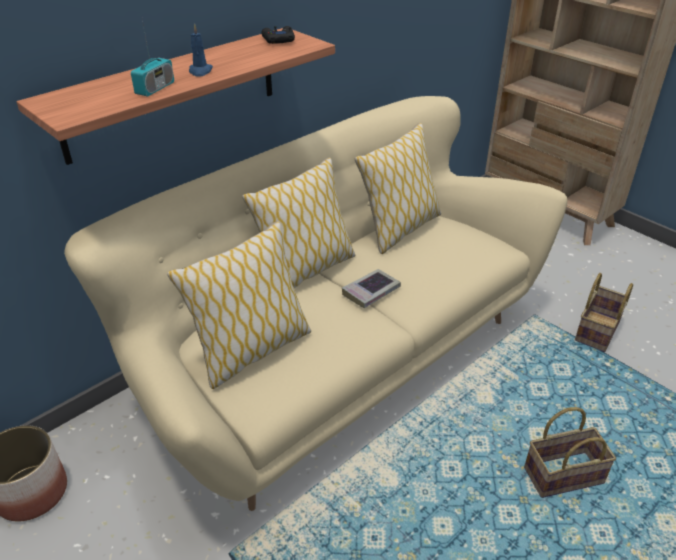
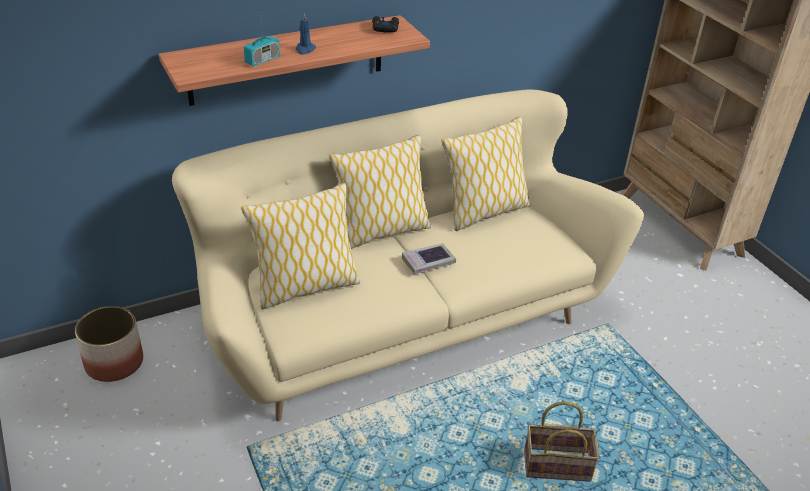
camera: 15 degrees right, 0 degrees up
basket [575,273,633,352] -> none

